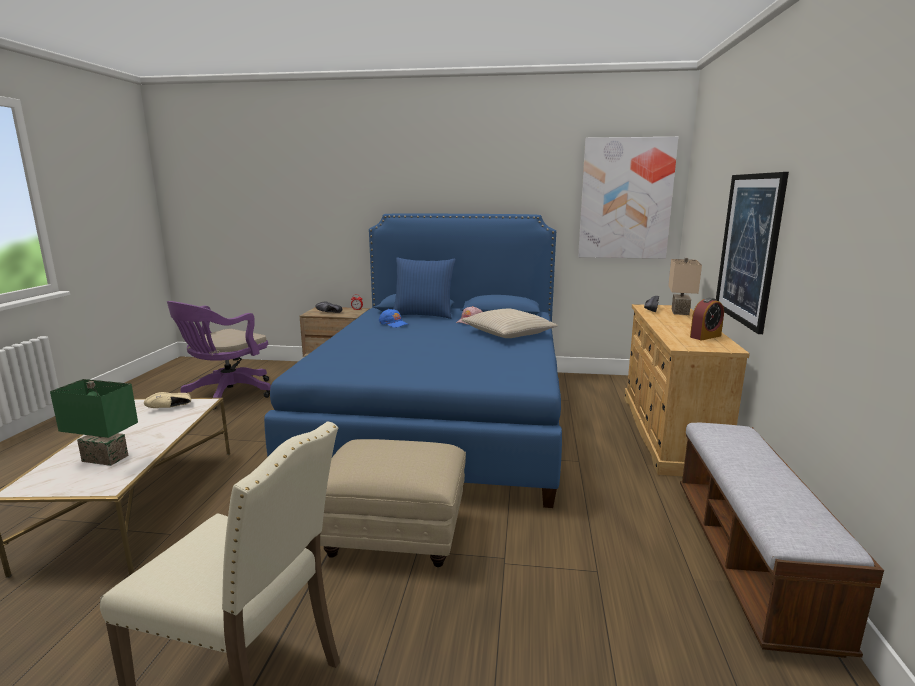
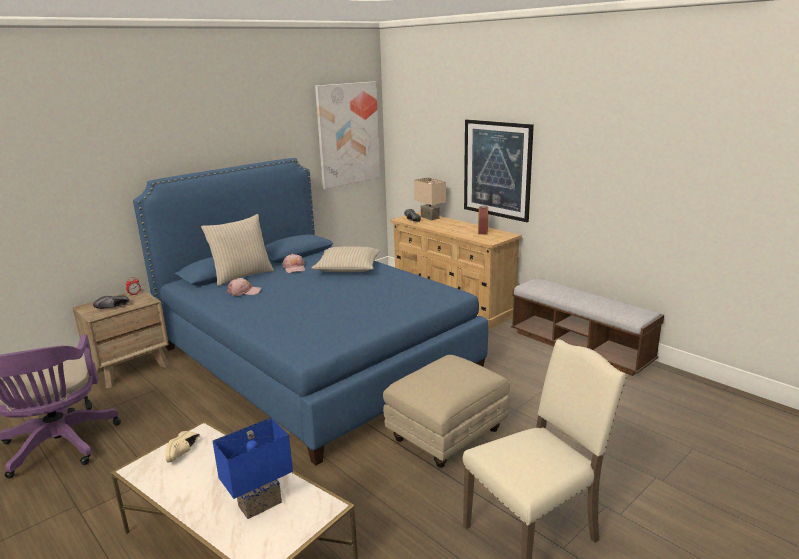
camera: 50 degrees left, 5 degrees up
green table lamp [50,379,138,466] -> blue table lamp [213,417,293,519]
blue cap [379,309,409,328] -> pink cap [227,278,261,296]
blue pillow [393,258,456,319] -> beige pillow [201,214,274,286]

